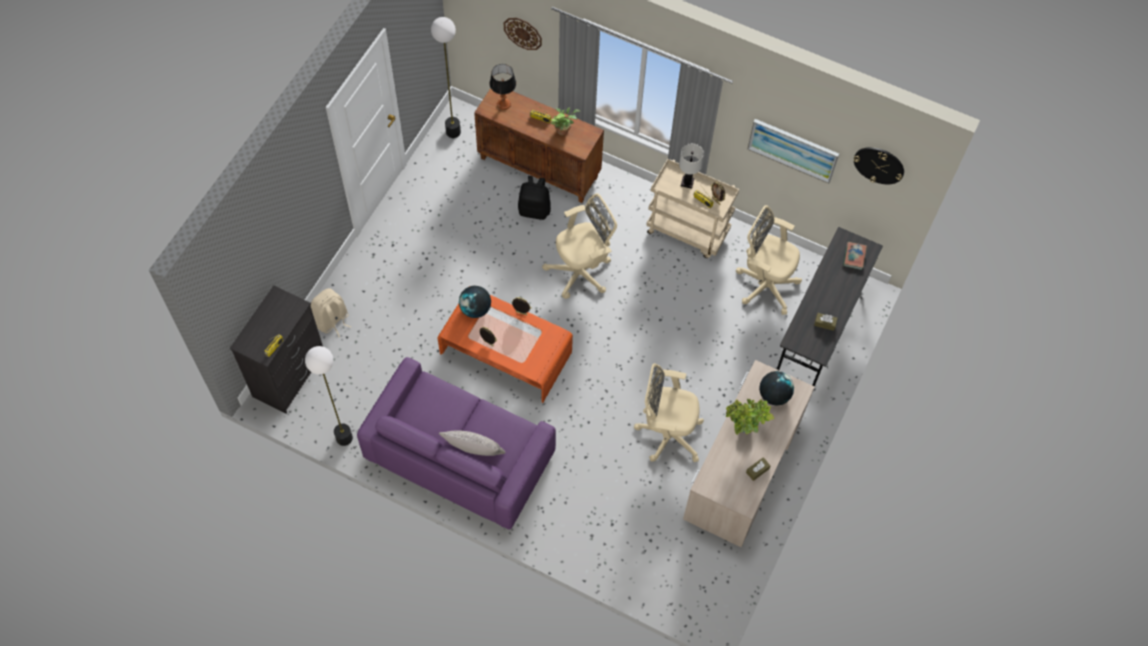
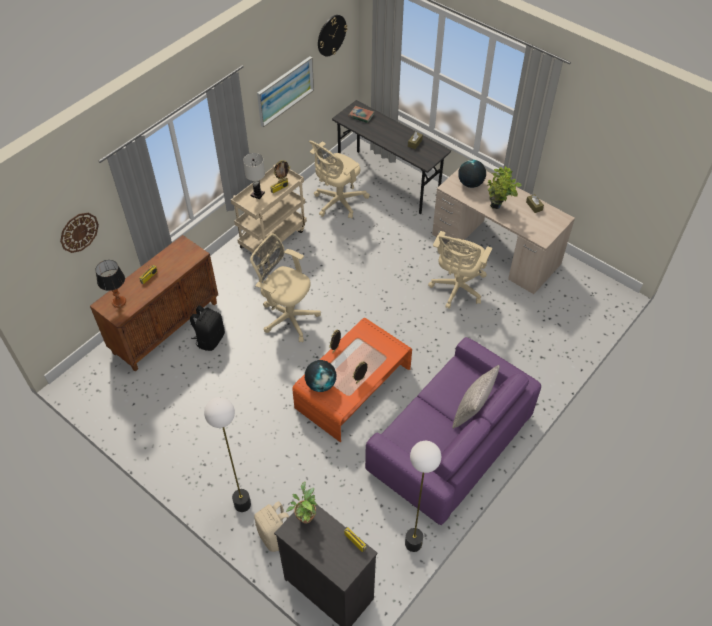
camera: 75 degrees left, 10 degrees down
floor lamp [431,17,461,138] -> floor lamp moved to [204,397,251,512]
beige office chair [542,193,617,299] -> beige office chair turned 45 degrees counterclockwise [250,234,321,342]
potted plant [550,108,580,135] -> potted plant moved to [286,481,317,524]

